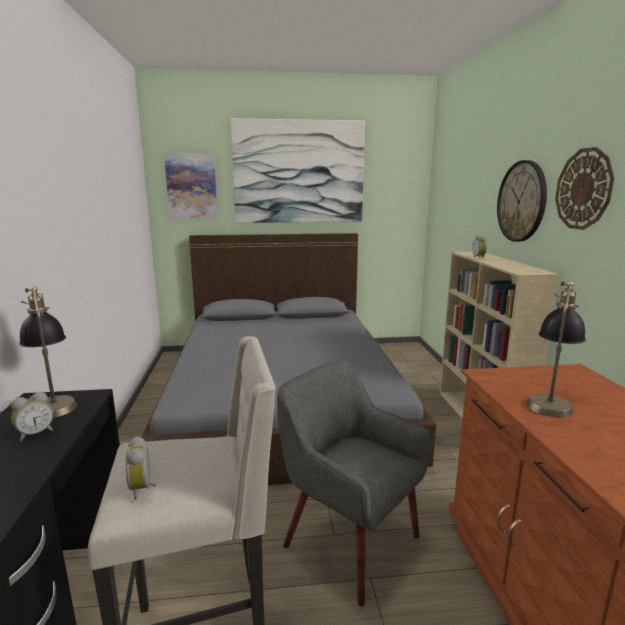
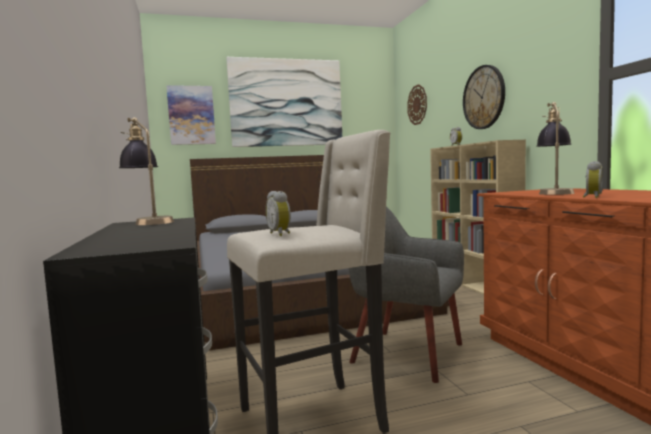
camera: 10 degrees left, 10 degrees down
alarm clock [11,392,53,441] -> alarm clock moved to [583,161,603,198]
wall clock [555,147,614,230] -> wall clock moved to [407,84,427,125]

